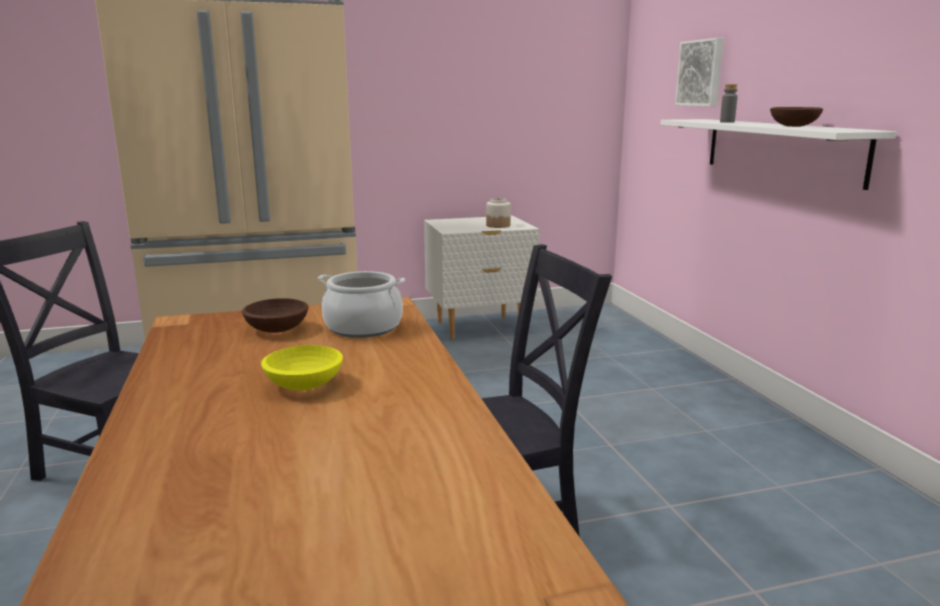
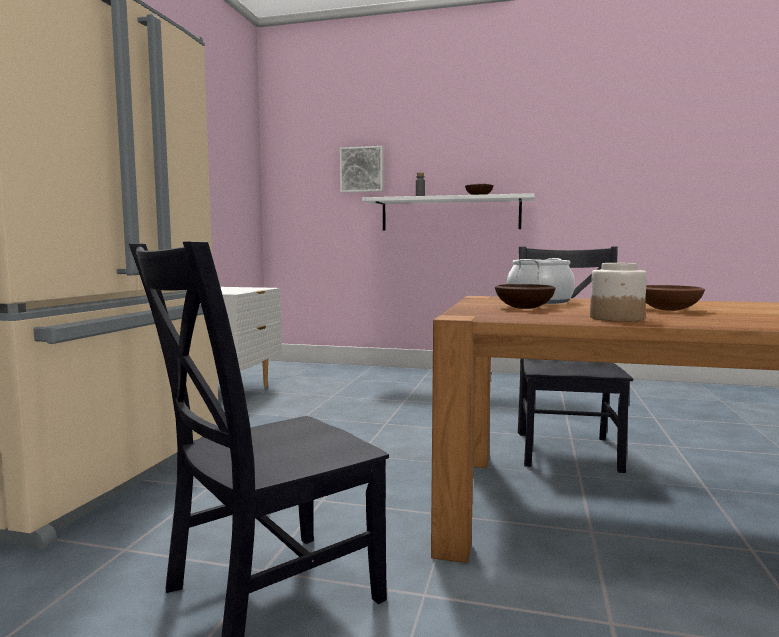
camera: 60 degrees left, 10 degrees down
yellow bowl [261,345,343,390] -> brown bowl [645,285,705,311]
jar [486,198,511,228] -> jar moved to [590,263,647,322]

